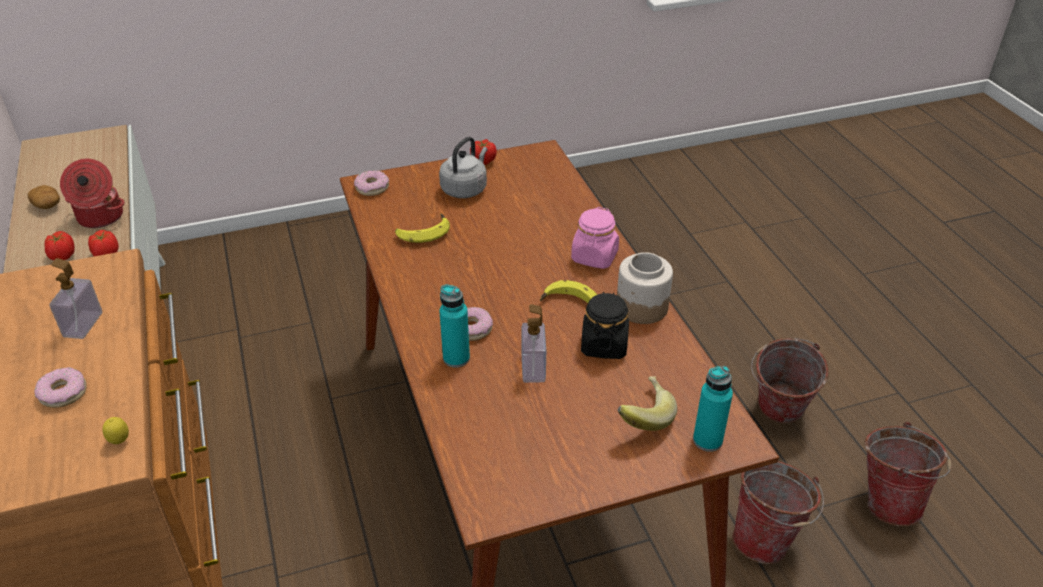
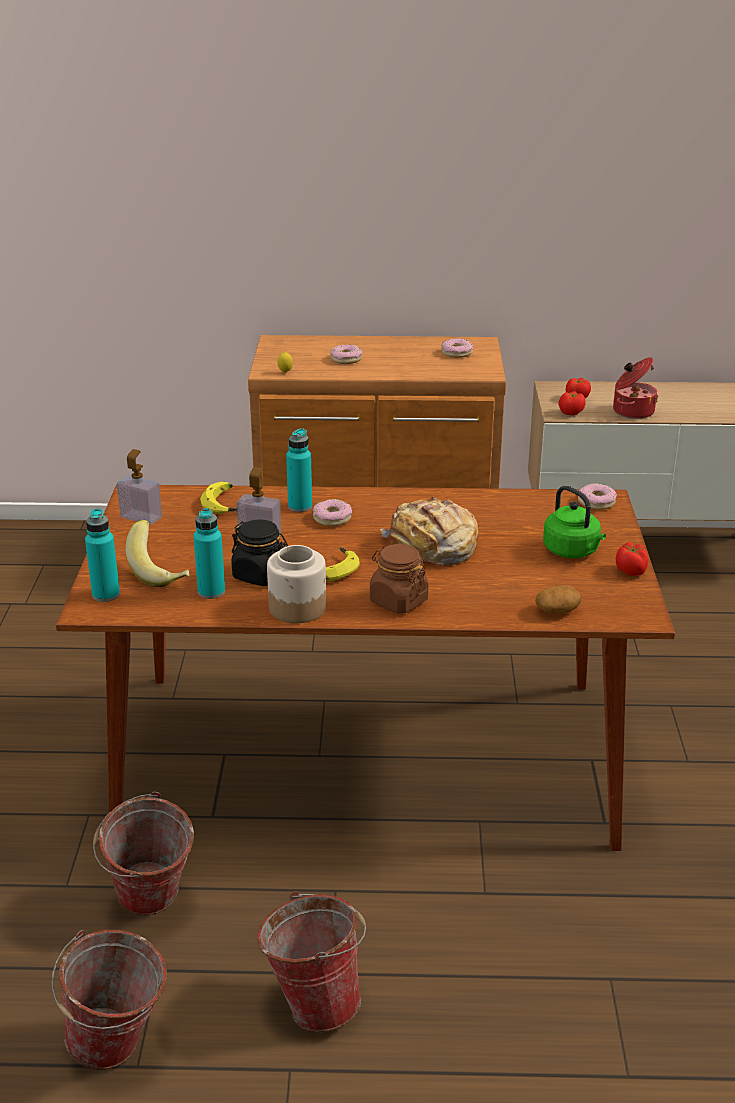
camera: 110 degrees right, 10 degrees down
potato [28,185,60,209] -> potato moved to [535,585,581,614]
soap dispenser [49,258,102,339] -> soap dispenser moved to [117,449,162,525]
banana [395,213,450,243] -> banana moved to [200,482,237,514]
grey kettle [439,137,487,198] -> green kettle [543,486,606,558]
pink jar [571,207,619,269] -> brown jar [370,544,428,614]
none -> turquoise bottle [193,508,225,599]
none -> bread [380,497,479,566]
none -> donut [441,338,473,358]

